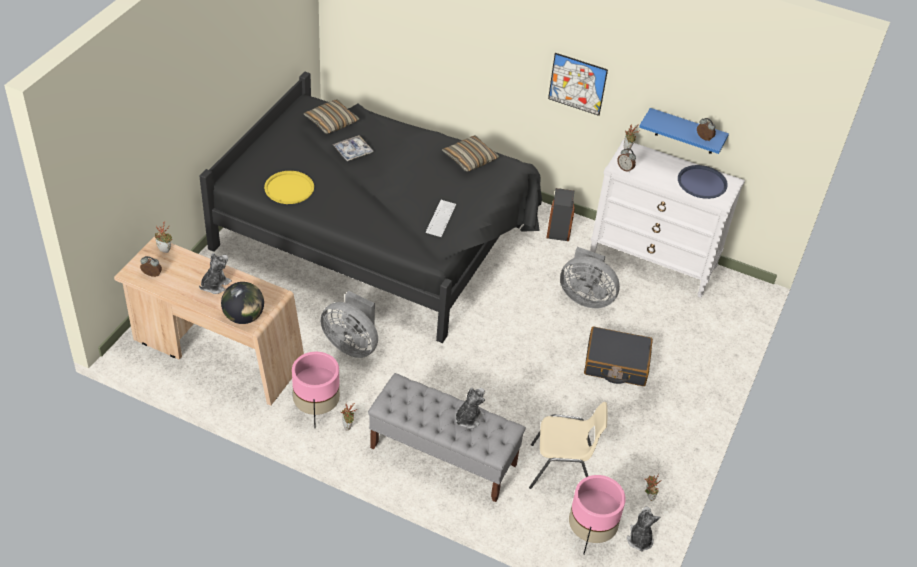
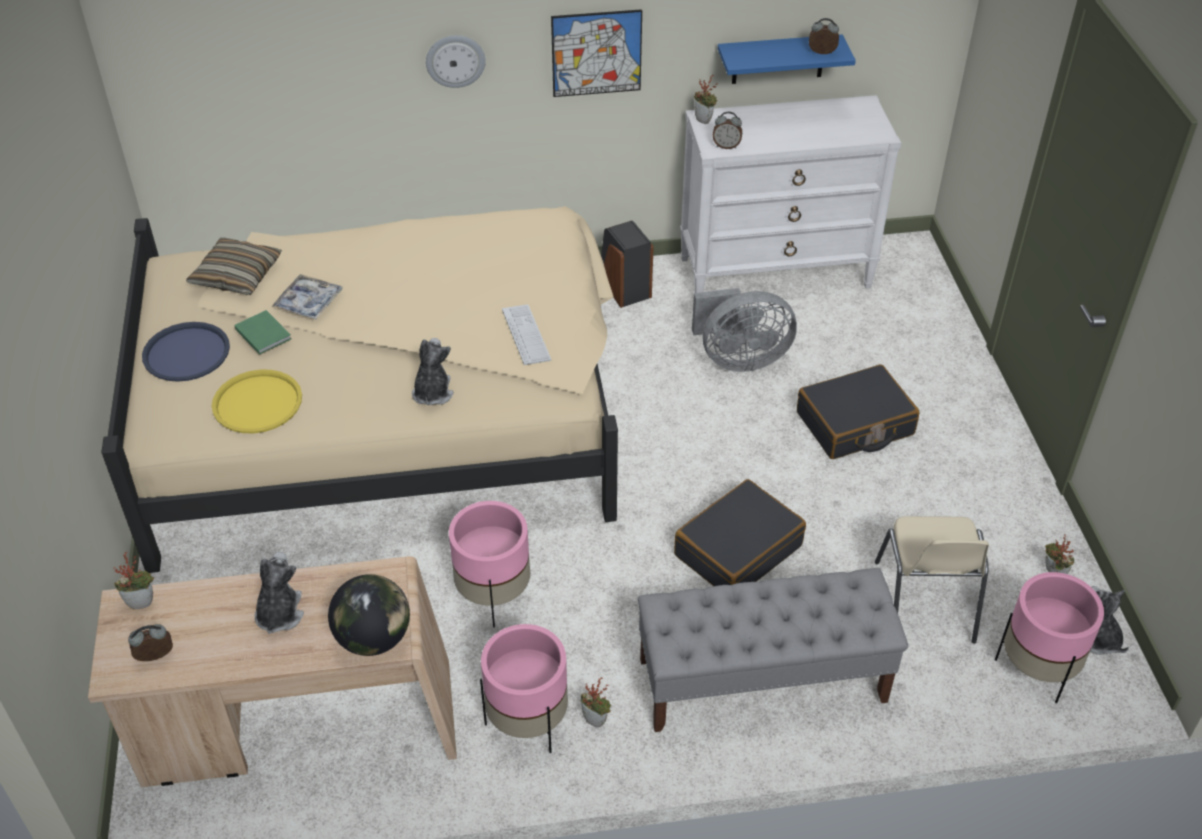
camera: 30 degrees left, 0 degrees up
black bed [199,71,542,343] -> beige bed [101,206,618,573]
grey fan [320,291,378,358] -> pink planter [449,501,530,628]
pillow [442,135,499,172] -> none
plush toy [455,388,485,429] -> plush toy moved to [412,338,453,405]
beige chair [529,402,608,489] -> beige chair turned 120 degrees clockwise [875,516,989,644]
blue tray [678,165,728,199] -> blue tray moved to [142,322,230,382]
none -> green book [234,310,291,355]
none -> wall clock [426,35,486,88]
none -> black suitcase [674,479,806,586]

